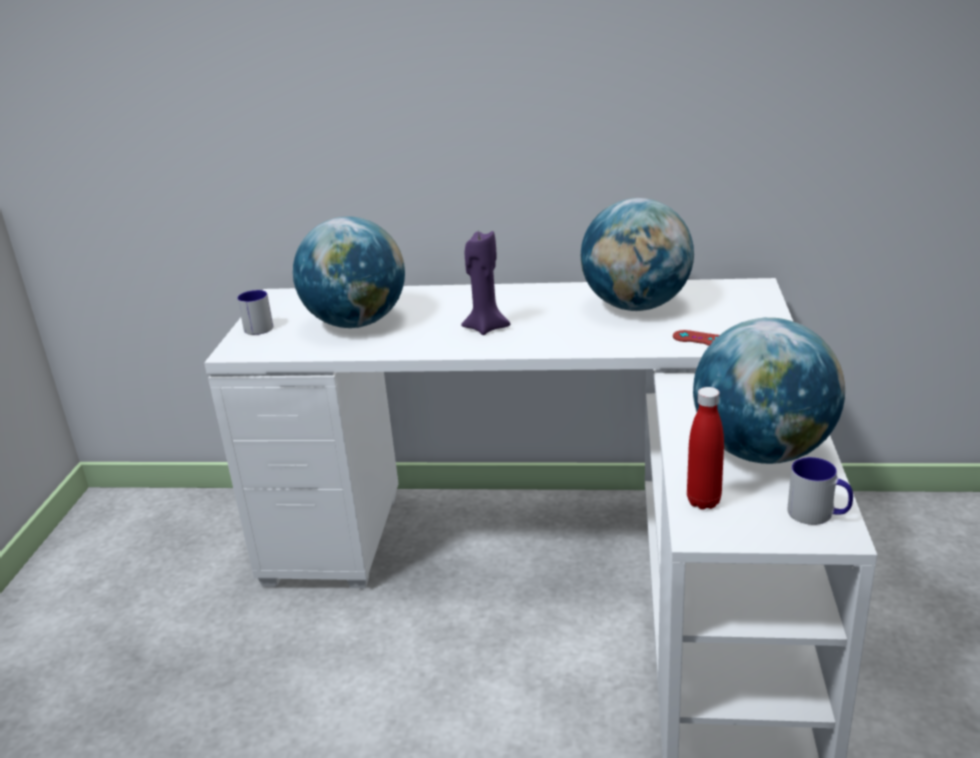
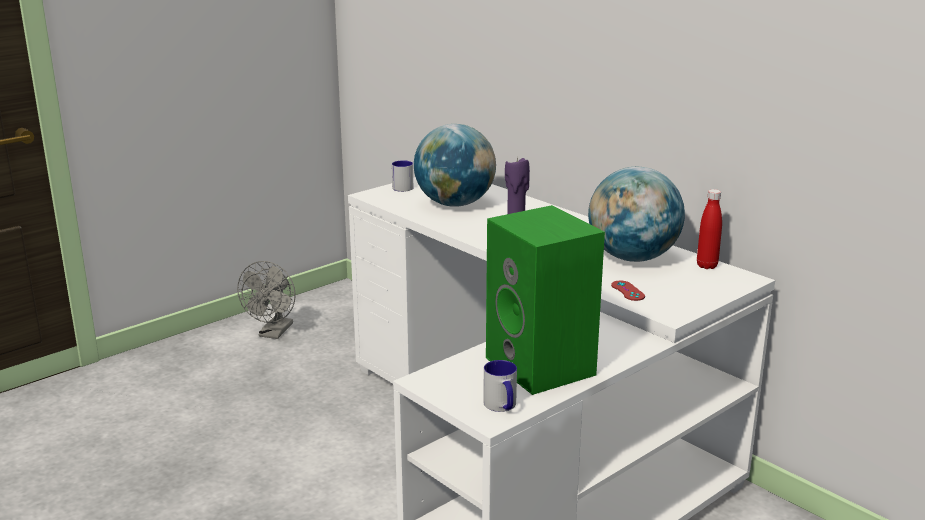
camera: 40 degrees right, 5 degrees down
red bottle [687,387,724,510] -> red bottle moved to [697,189,722,269]
globe [693,318,845,464] -> green speaker [486,205,605,395]
none -> grey fan [237,261,296,339]

